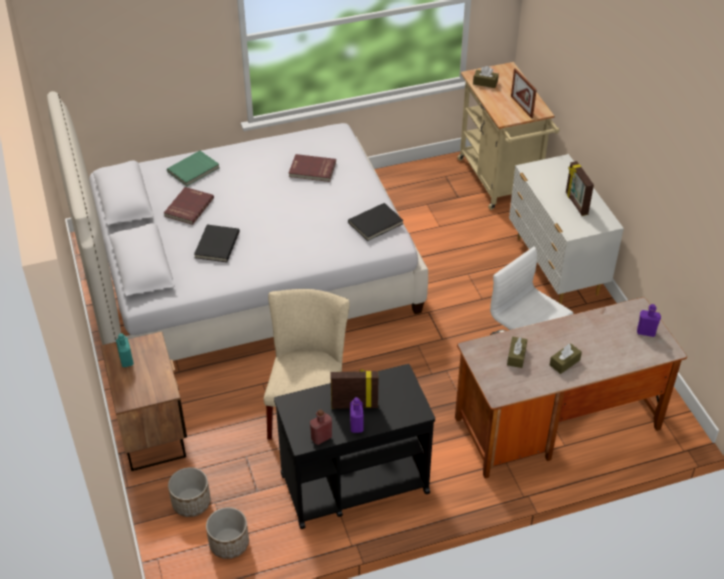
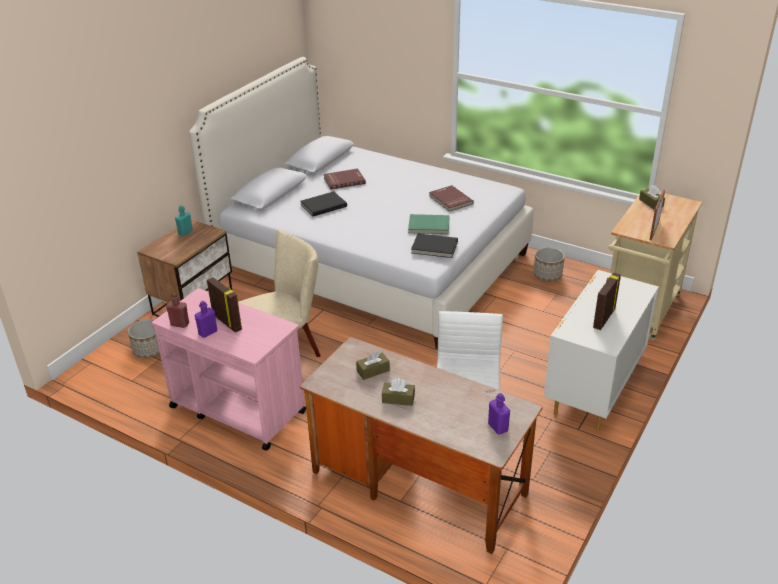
camera: 50 degrees right, 10 degrees down
green book [167,151,220,186] -> green book moved to [408,214,450,234]
planter [206,507,249,559] -> planter moved to [534,247,565,281]
black cart [274,364,435,529] -> pink cart [152,288,306,451]

